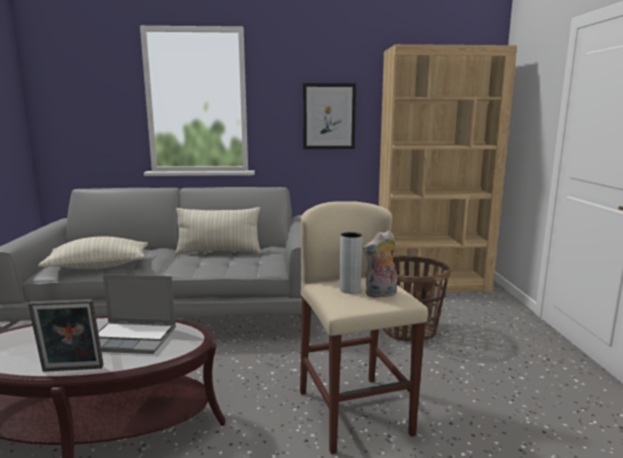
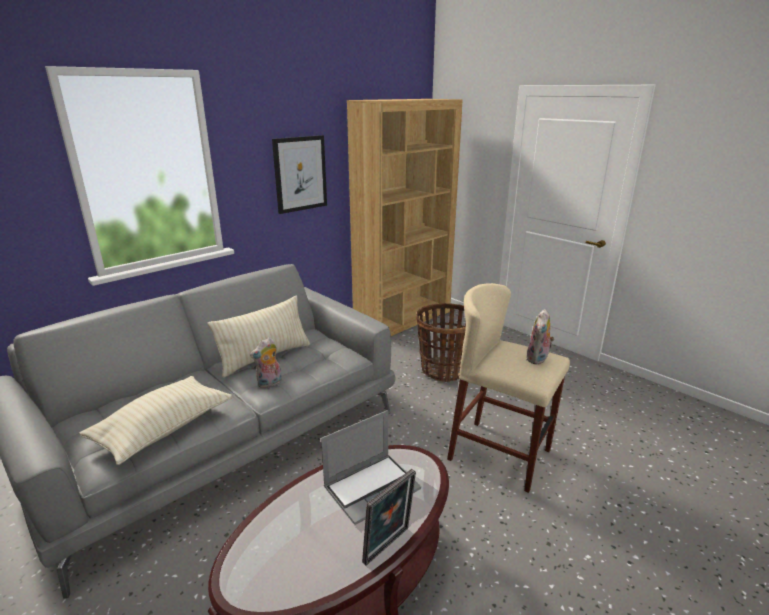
camera: 40 degrees left, 10 degrees up
grey vase [340,232,362,294] -> none
none -> plush toy [250,337,282,388]

